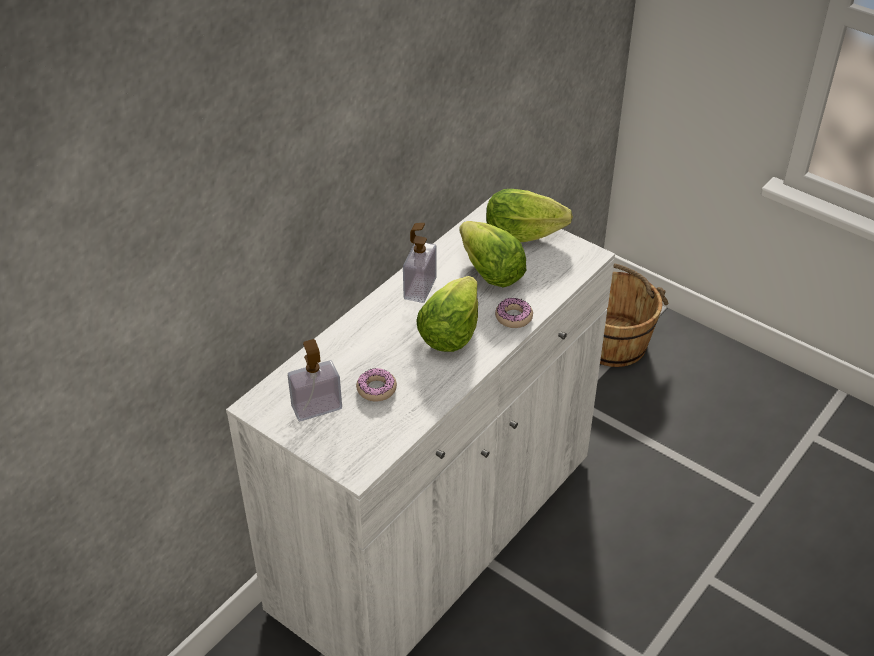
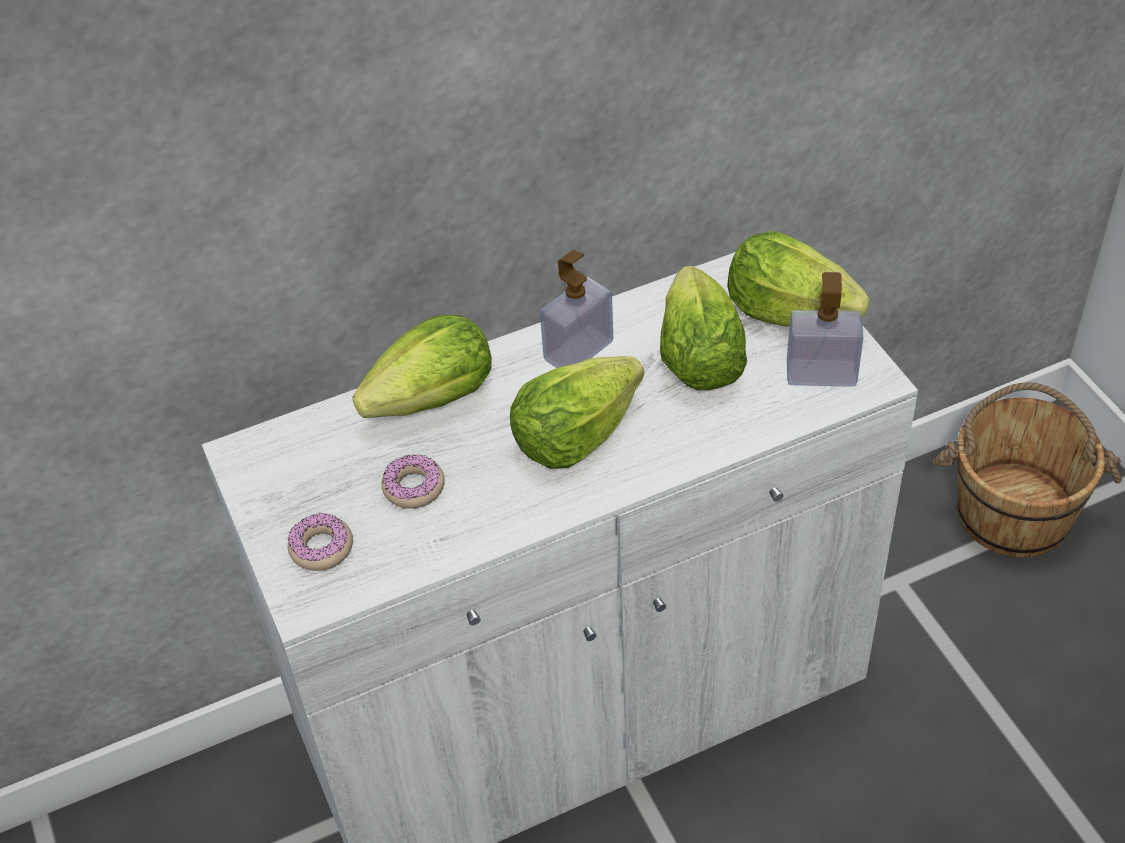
camera: 30 degrees right, 5 degrees up
soap dispenser [288,339,342,421] -> soap dispenser moved to [787,272,863,387]
donut [495,298,533,328] -> donut moved to [288,513,353,571]
none -> lettuce [352,315,492,418]

